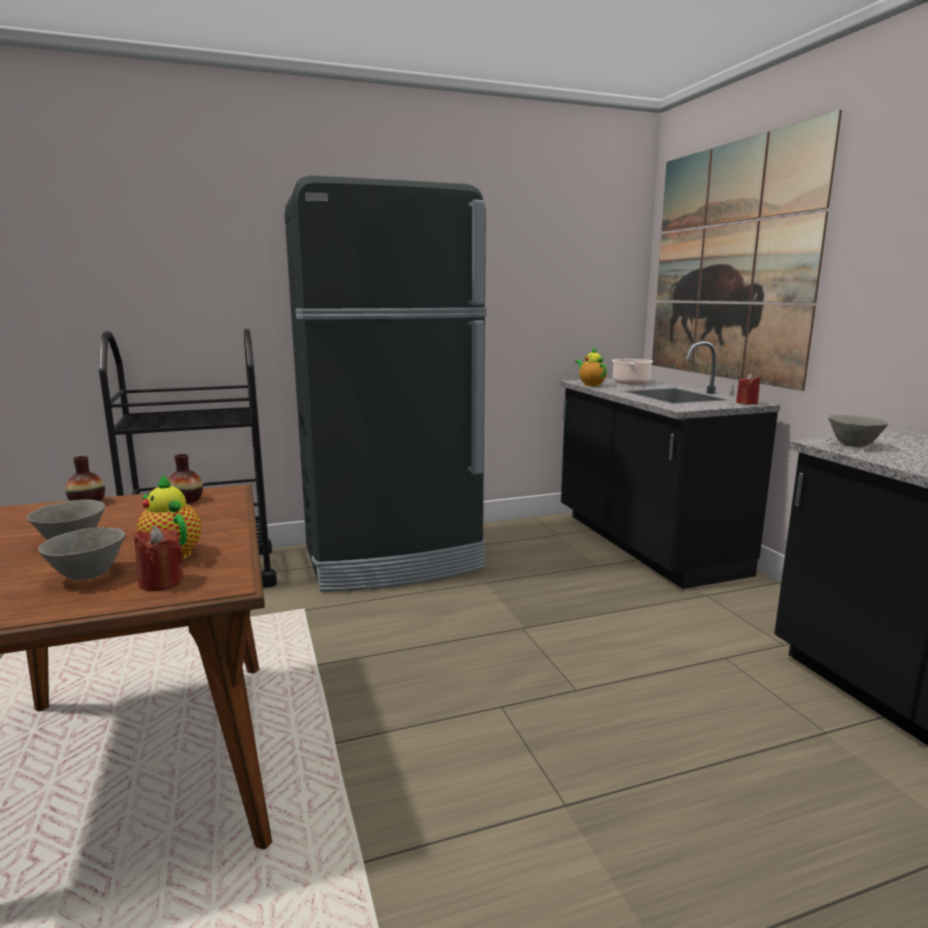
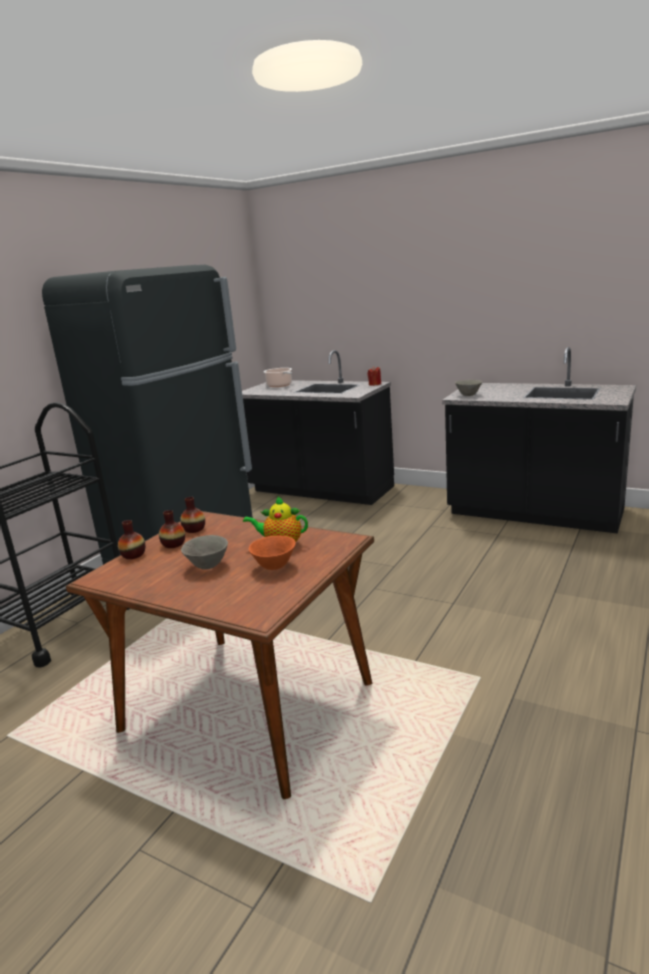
camera: 40 degrees left, 5 degrees up
grey bowl [38,527,125,580] -> orange bowl [249,535,296,570]
red candle [134,526,184,591] -> none
teapot [575,347,607,386] -> none
picture [652,110,842,391] -> none
none -> vase [159,510,185,548]

